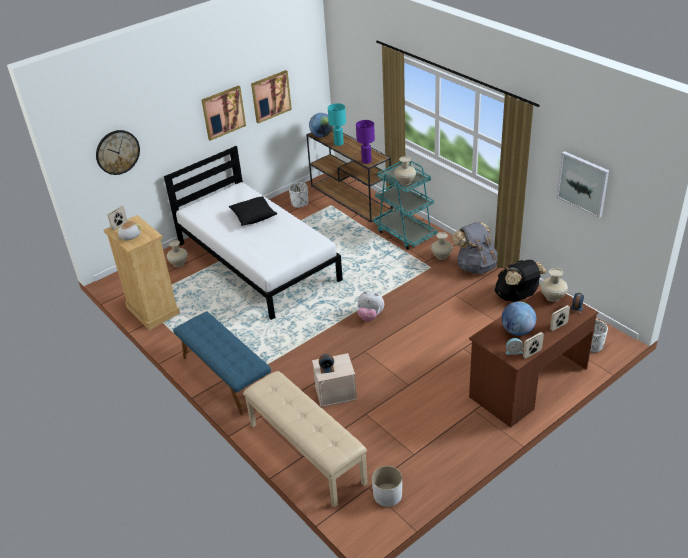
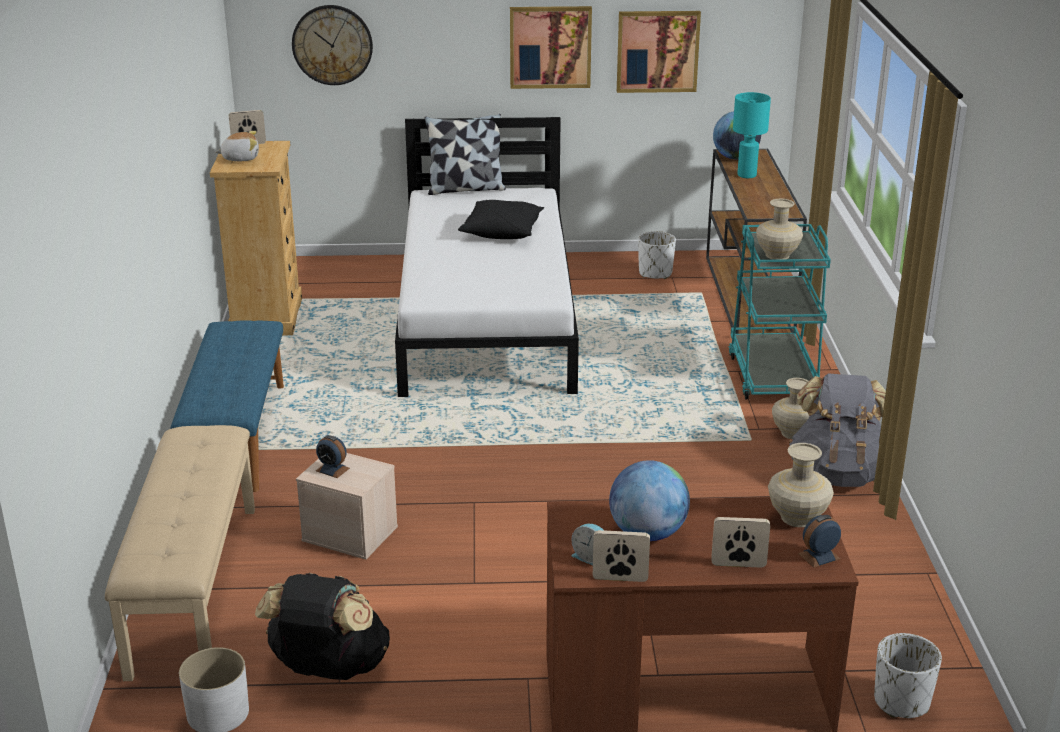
camera: 35 degrees right, 10 degrees down
beige vase [167,240,188,267] -> none
purple table lamp [356,120,375,164] -> none
plush toy [357,291,384,321] -> none
black backpack [495,260,547,302] -> black backpack moved to [255,573,390,680]
picture [556,151,609,218] -> none
none -> pillow [425,114,506,195]

